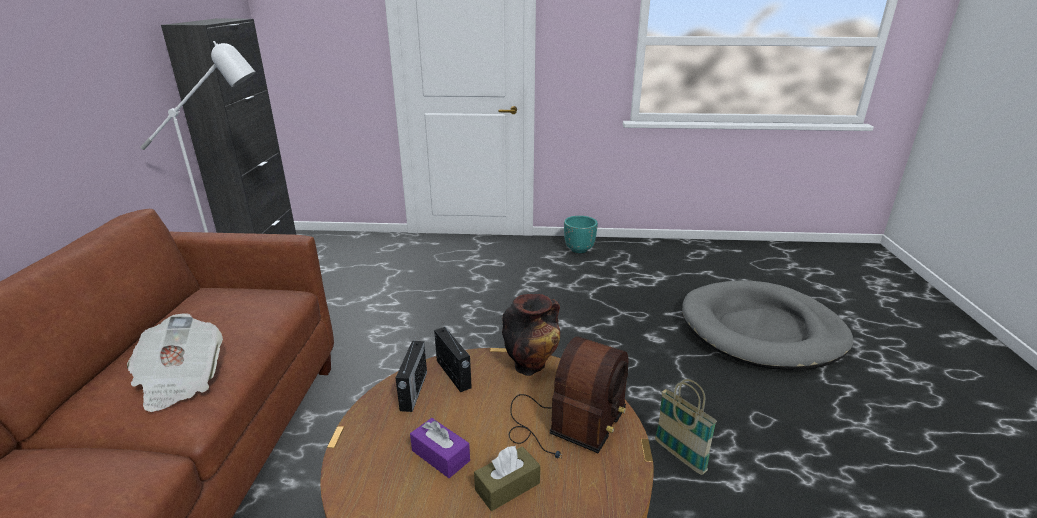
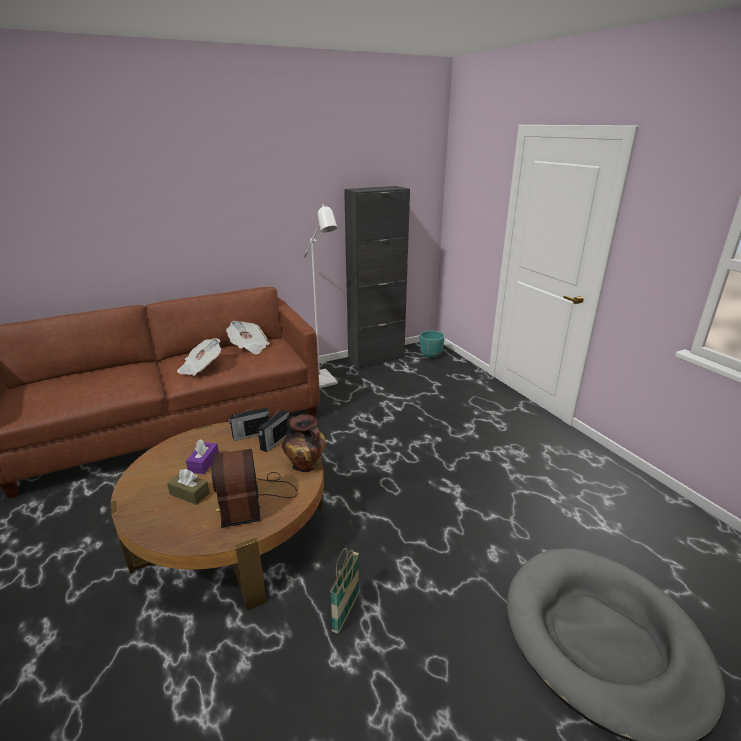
camera: 60 degrees right, 0 degrees up
radio [509,336,628,459] -> radio turned 75 degrees clockwise [211,449,298,528]
turquoise planter [564,216,598,253] -> turquoise planter moved to [420,331,445,358]
none -> newspaper [226,321,269,354]

